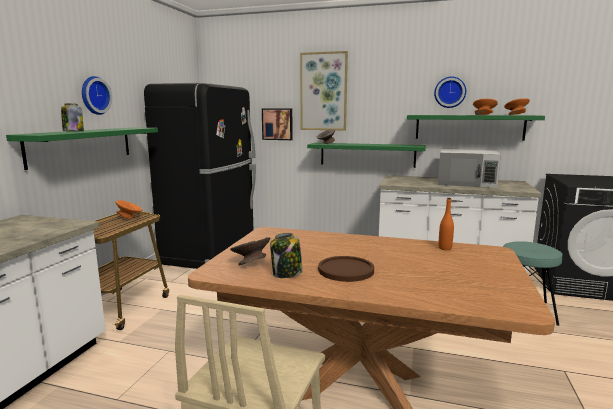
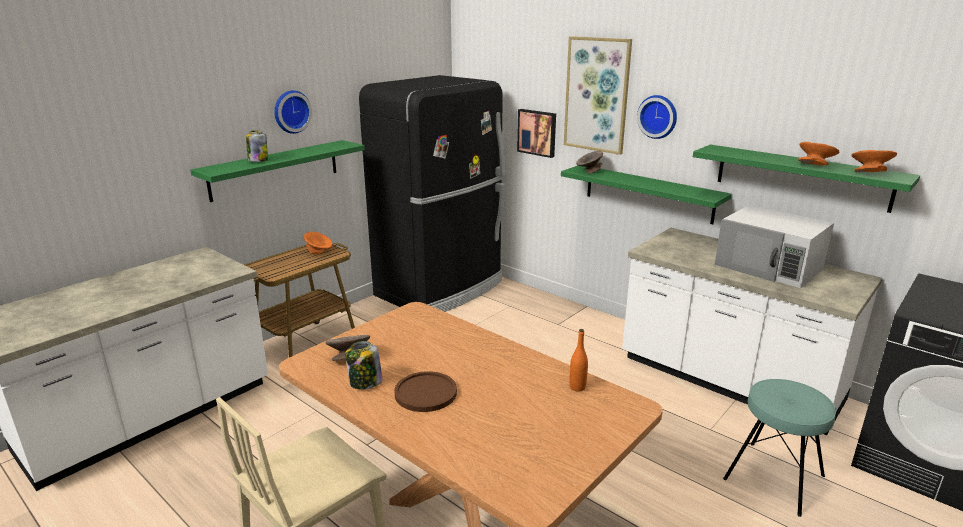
camera: 25 degrees right, 10 degrees up
wall clock [434,77,466,108] -> wall clock moved to [637,95,677,139]

